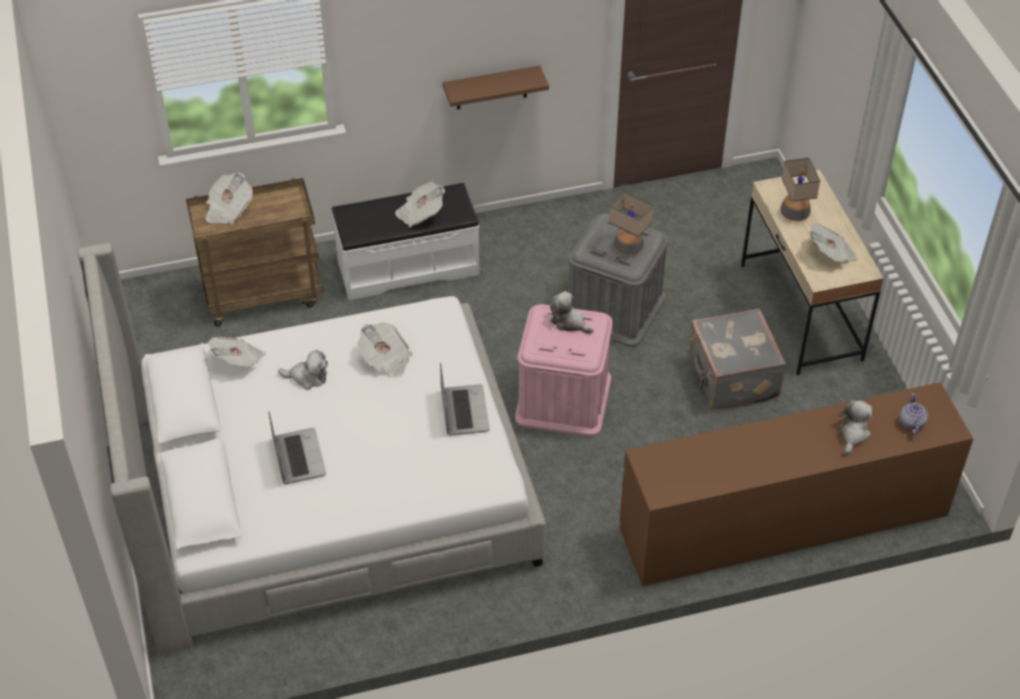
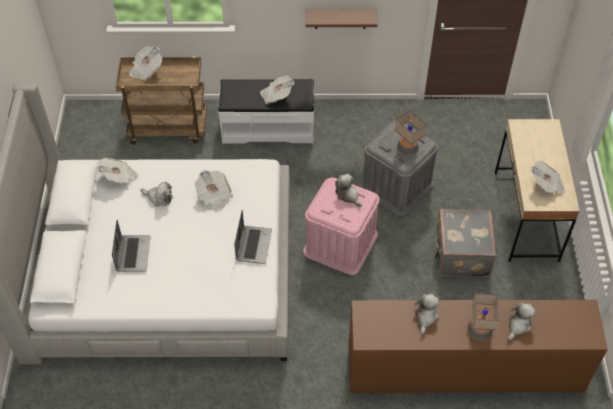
camera: 15 degrees right, 5 degrees up
table lamp [780,158,820,221] -> table lamp moved to [468,293,499,341]
teapot [900,393,928,435] -> none
none -> plush toy [414,293,439,335]

